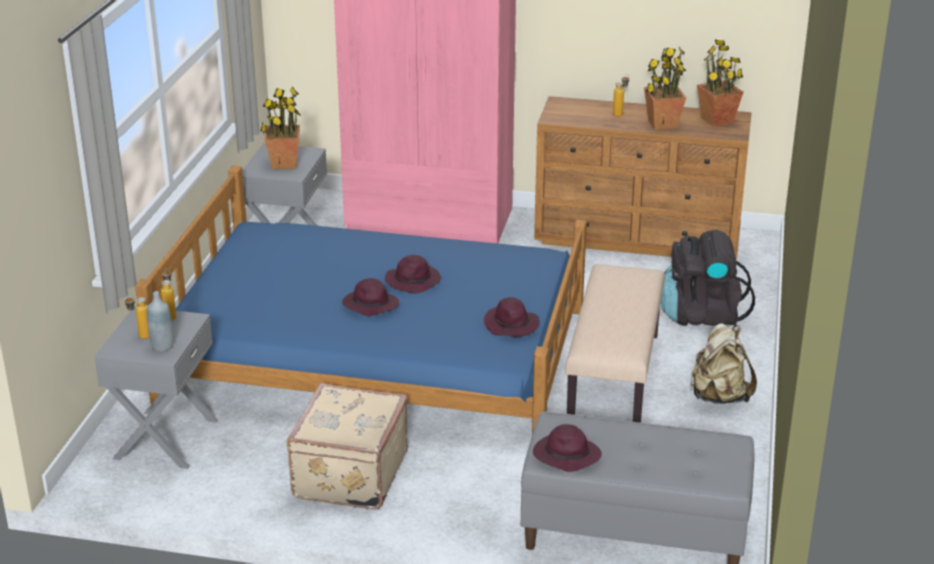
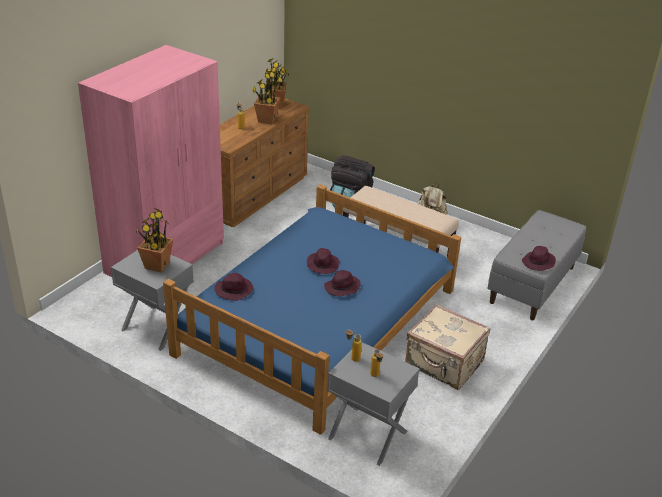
camera: 70 degrees left, 5 degrees up
grey bottle [147,291,174,352] -> none
purple hat [484,297,540,337] -> purple hat moved to [214,273,253,301]

